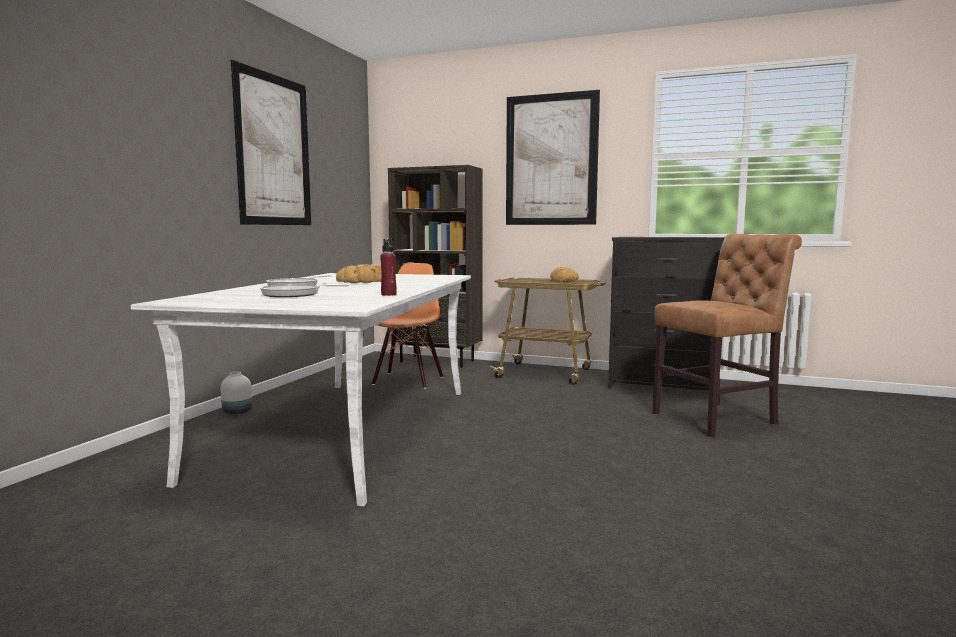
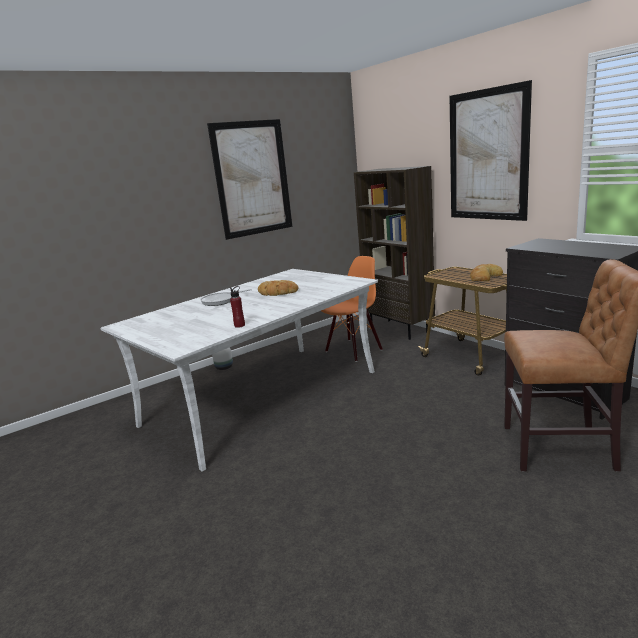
camera: 35 degrees right, 10 degrees up
frying pan [260,284,349,297] -> none

